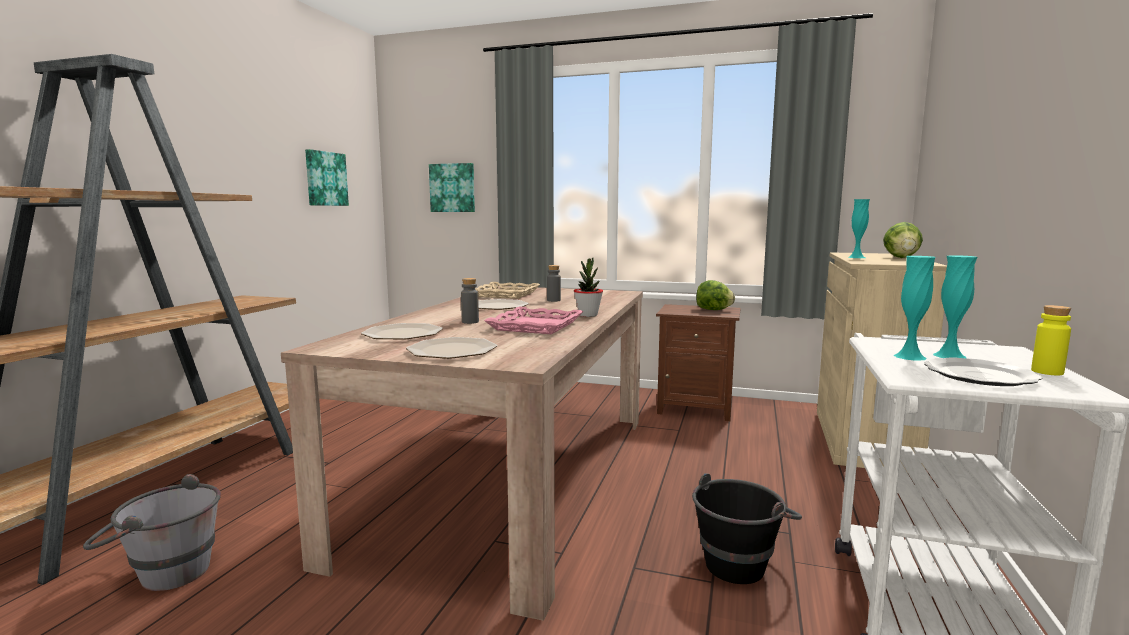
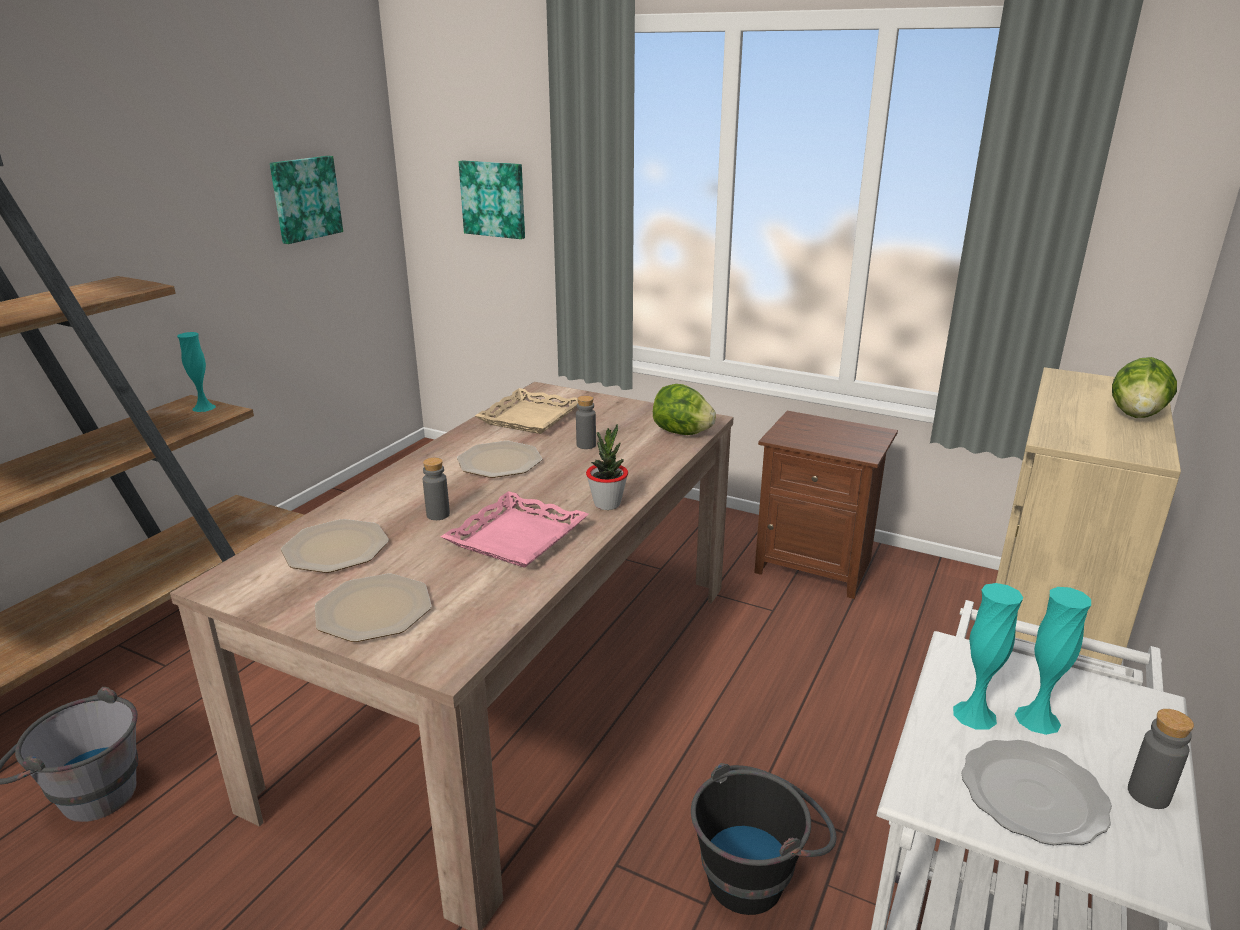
camera: 10 degrees right, 15 degrees up
lettuce [696,280,735,310] -> lettuce moved to [653,384,716,435]
turquoise vase [848,199,870,258] -> turquoise vase moved to [177,332,216,412]
yellow bottle [1031,305,1071,375] -> grey bottle [1128,709,1194,809]

